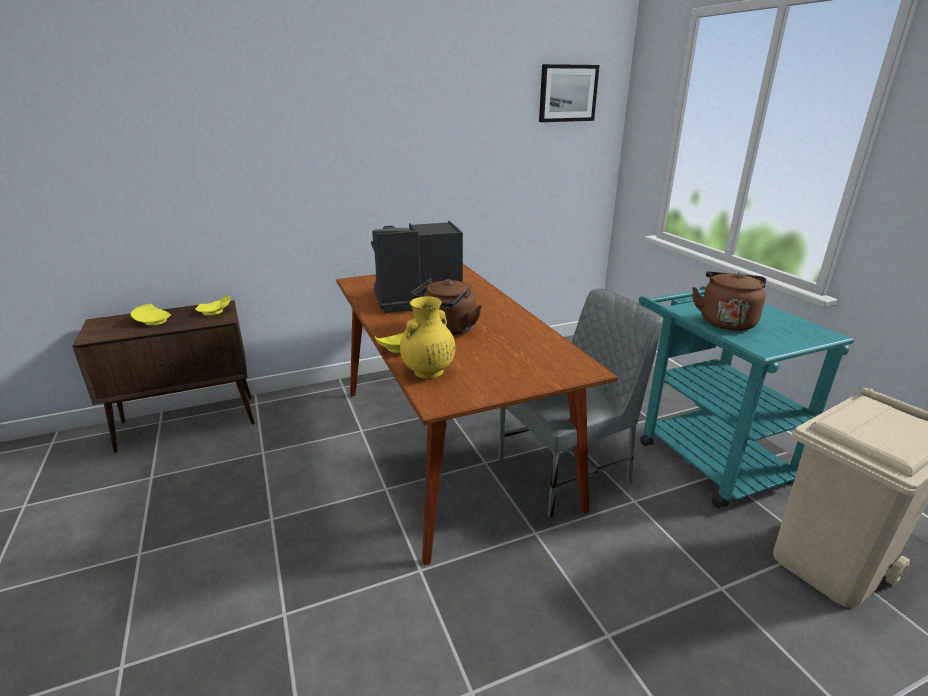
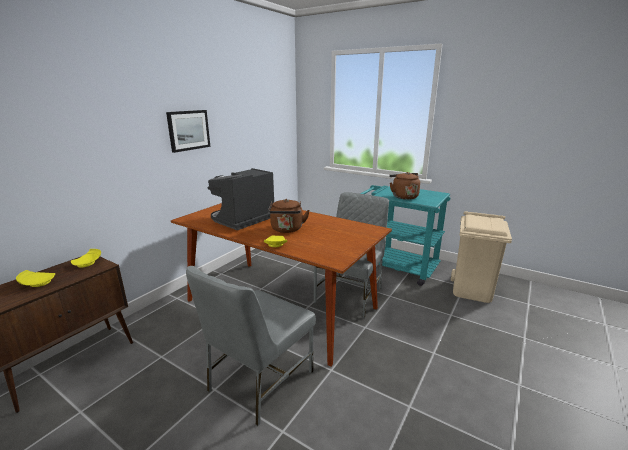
camera: 35 degrees left, 5 degrees down
yellow vase [400,296,455,379] -> none
picture [539,64,600,122] -> picture moved to [166,110,210,153]
none -> grey chair [186,266,316,426]

